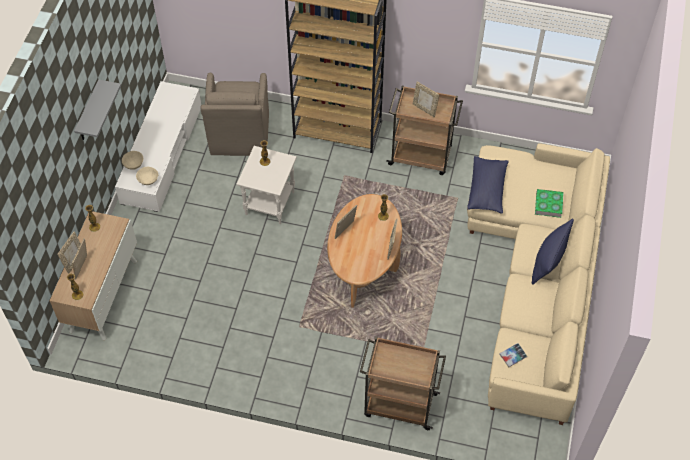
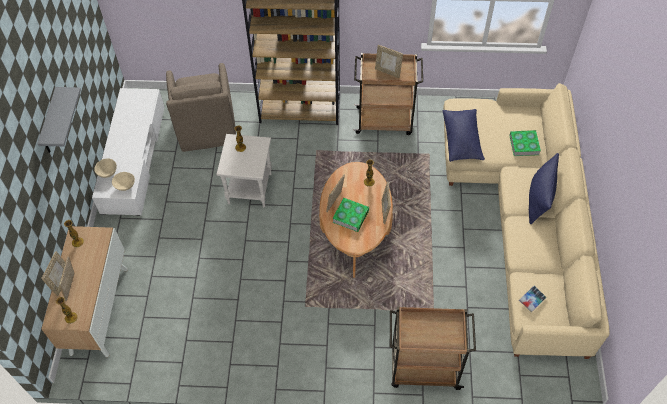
camera: 10 degrees left, 0 degrees up
none -> book [332,198,369,232]

